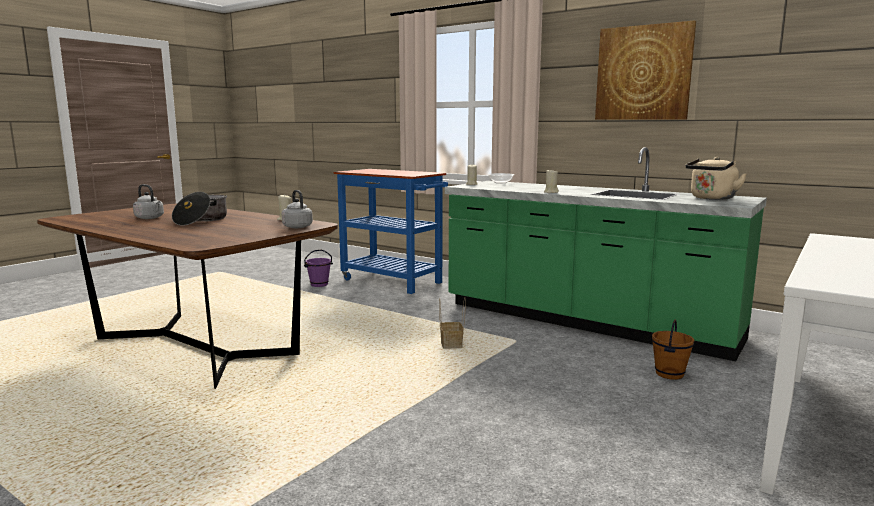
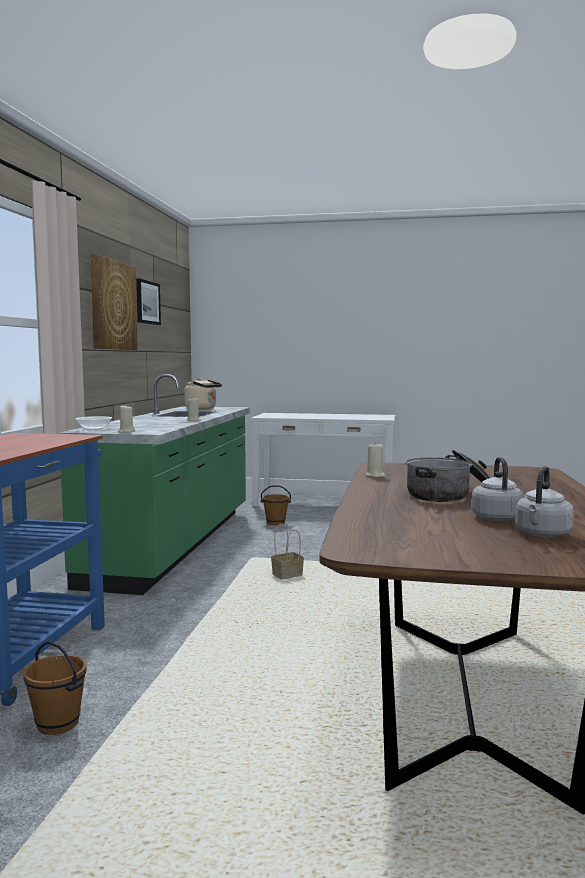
camera: 115 degrees left, 5 degrees down
grey kettle [282,190,313,228] -> grey kettle moved to [515,466,574,537]
purple bucket [304,250,333,287] -> brown bucket [23,641,87,735]
none -> picture [136,278,161,325]

